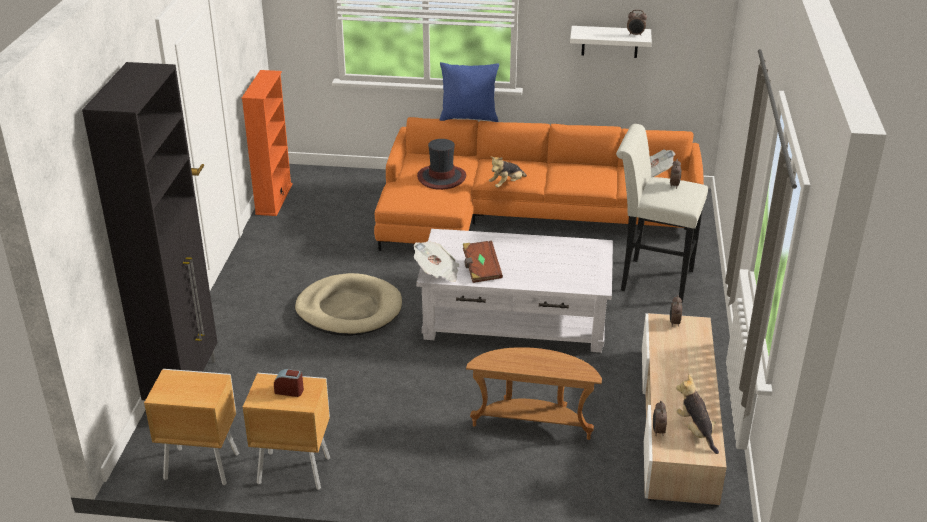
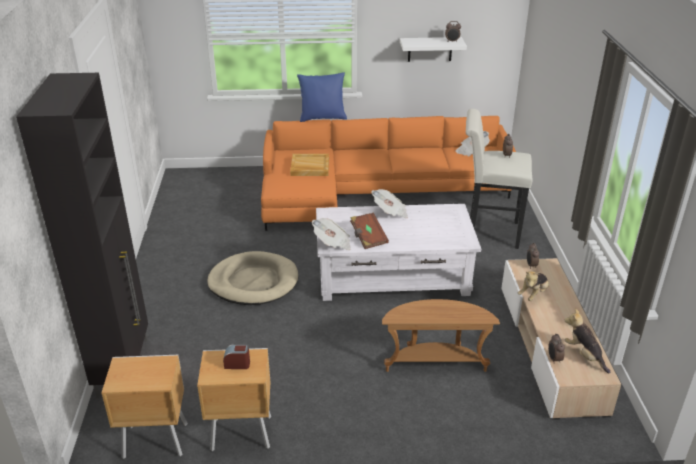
camera: 10 degrees left, 0 degrees up
orange bookcase [242,70,292,216] -> none
hat [417,139,466,190] -> beige tray [290,154,329,176]
plush toy [489,157,527,188] -> plush toy moved to [518,271,549,301]
none -> newspaper [371,189,408,218]

